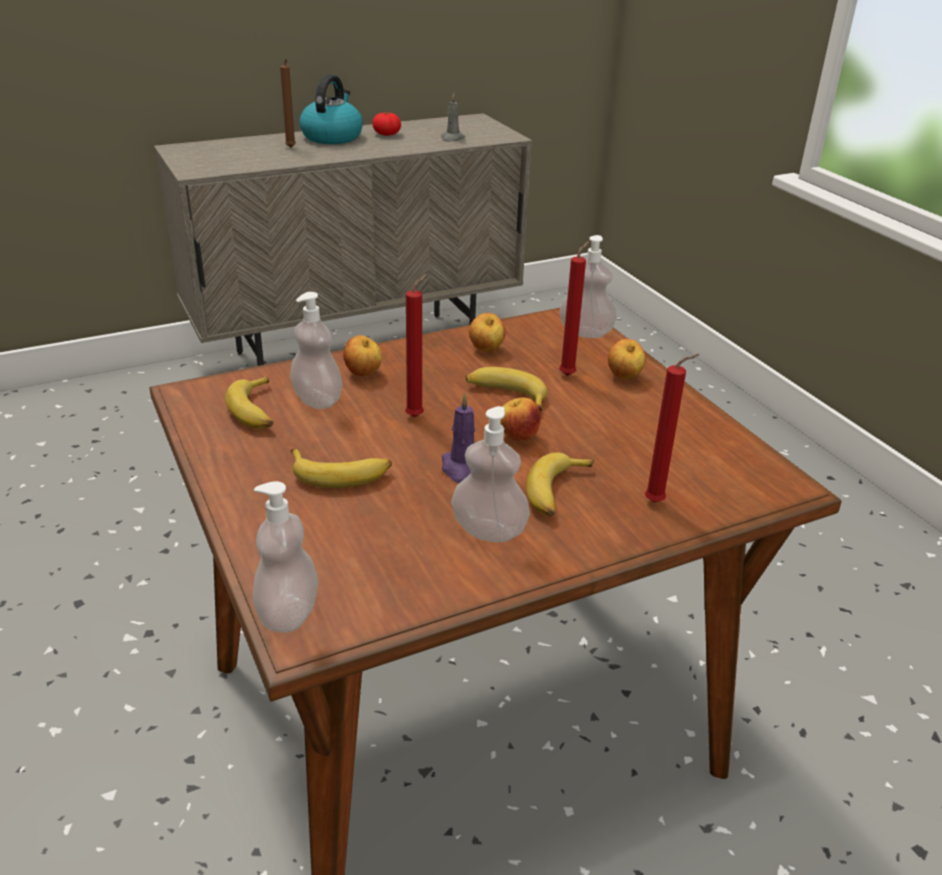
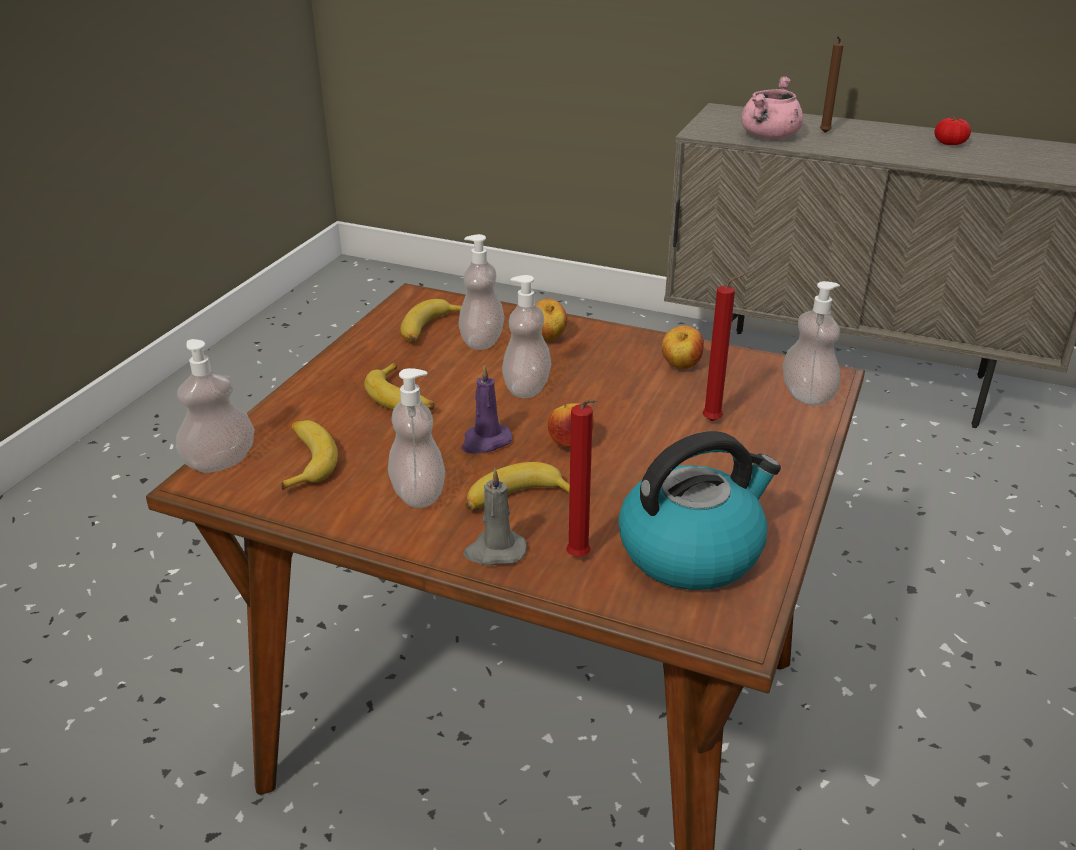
camera: 50 degrees right, 0 degrees up
kettle [299,74,363,144] -> kettle moved to [618,431,781,590]
red candle [405,274,427,417] -> soap dispenser [502,275,551,398]
grey candle [441,93,465,142] -> grey candle moved to [463,468,527,566]
banana [466,367,548,411] -> banana moved to [281,420,338,490]
apple [608,339,646,380] -> none
none -> pink cooking pot [741,76,803,139]

